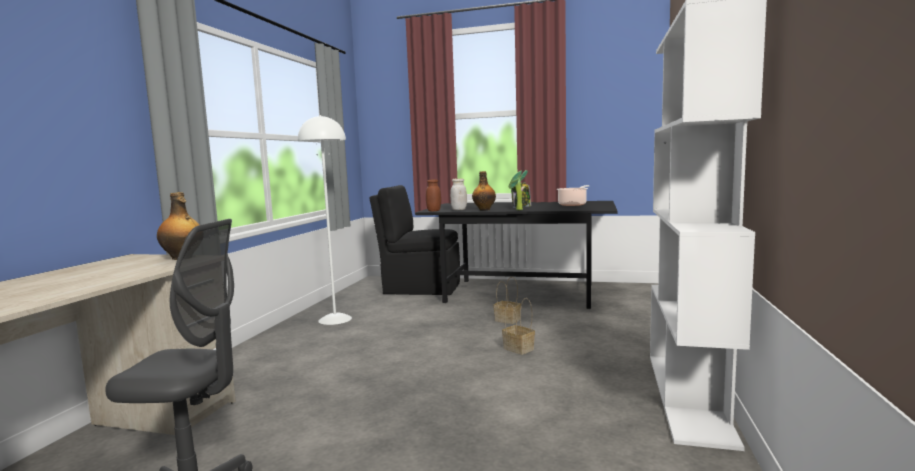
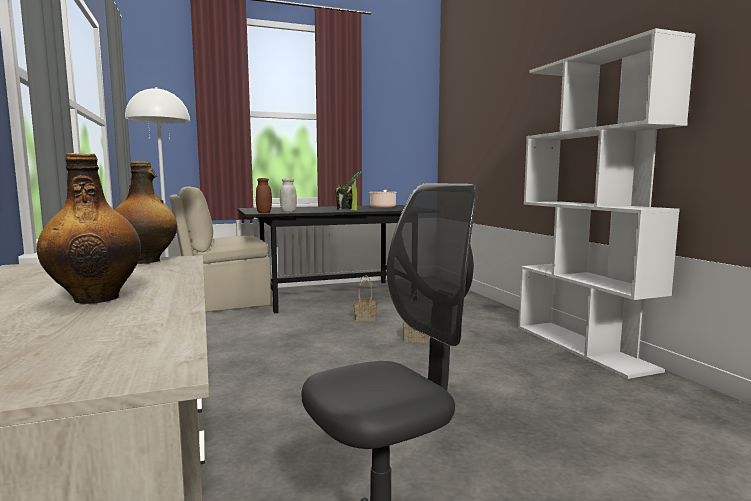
camera: 35 degrees left, 0 degrees up
black chair [369,185,460,295] -> beige chair [169,186,271,312]
bottle [472,171,496,210] -> bottle moved to [37,153,141,304]

